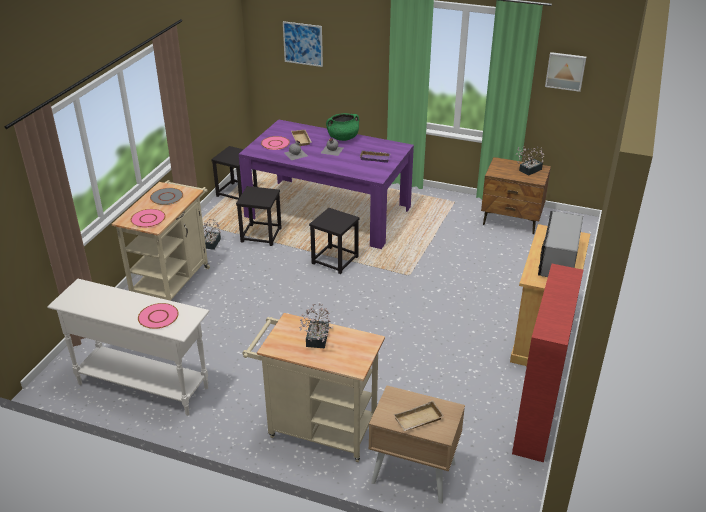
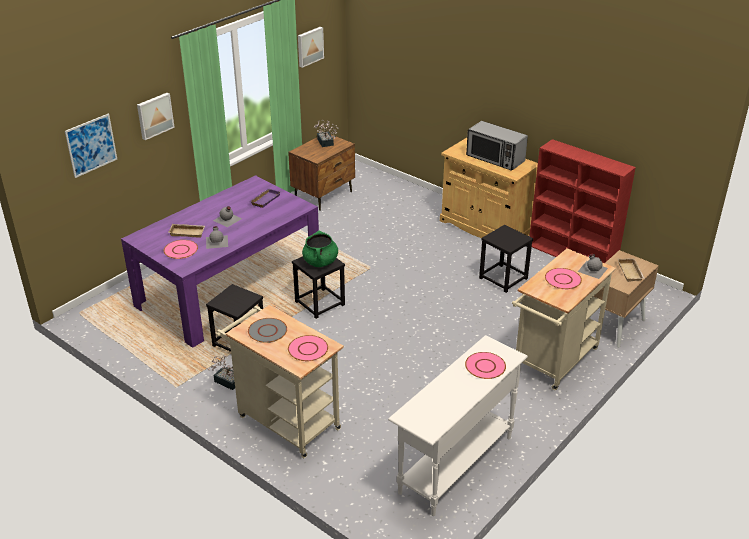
camera: 70 degrees left, 0 degrees up
black stool [211,146,257,200] -> black stool moved to [479,225,533,293]
potted plant [299,303,333,348] -> pink plate [545,268,582,290]
green cooking pot [326,113,359,141] -> green cooking pot moved to [302,231,338,267]
none -> picture [137,93,175,140]
none -> grey bottle [578,254,608,279]

